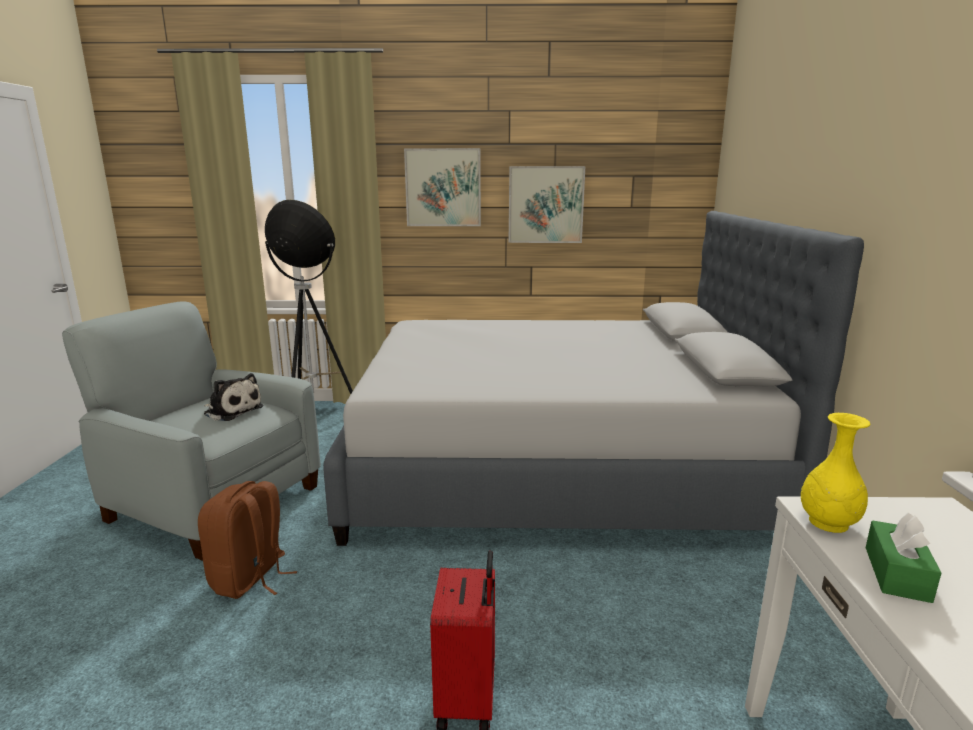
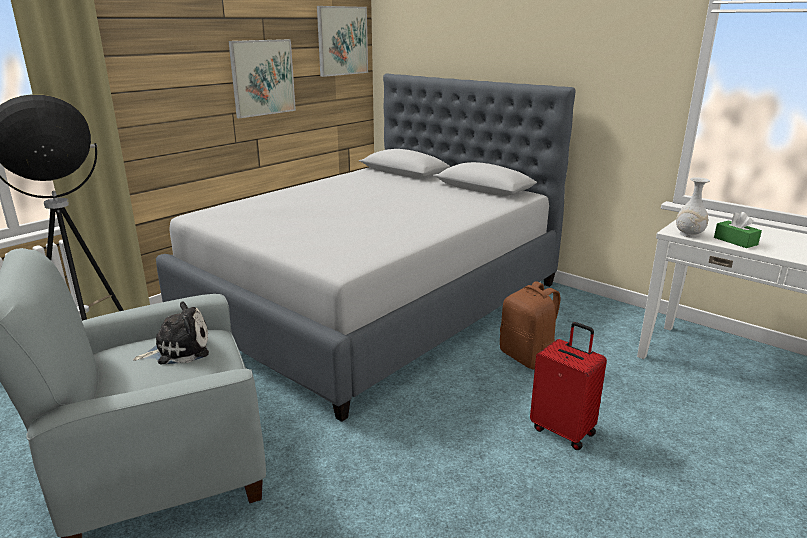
camera: 50 degrees left, 5 degrees up
brown backpack [198,481,297,599] -> brown backpack moved to [500,281,560,370]
picture [404,148,481,226] -> picture moved to [317,6,368,77]
yellow vase [801,413,870,533] -> white vase [676,177,710,238]

